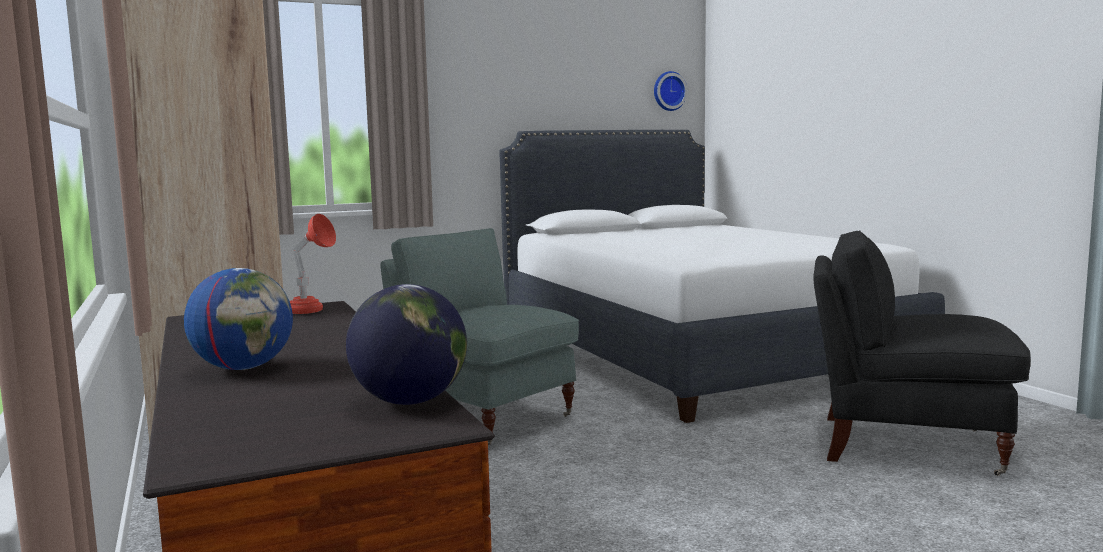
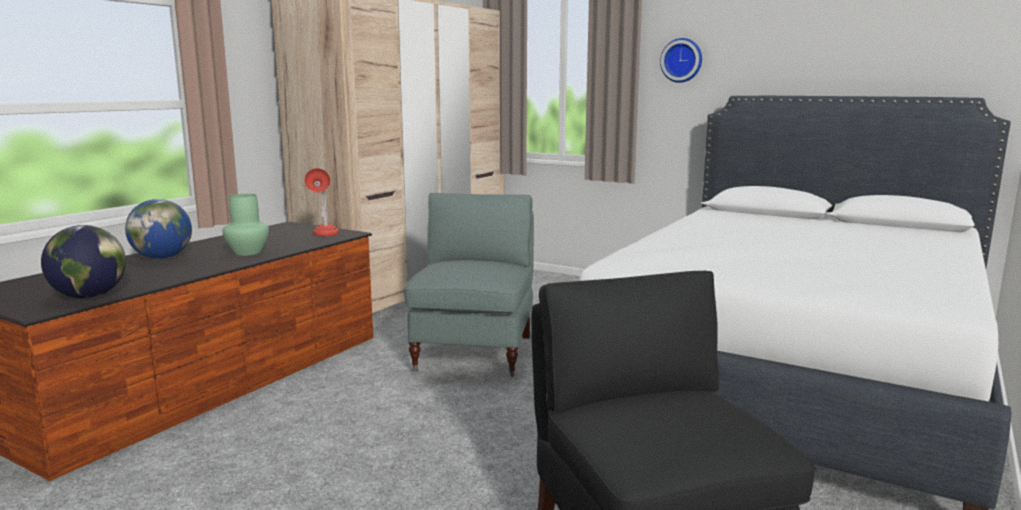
camera: 55 degrees right, 5 degrees up
wall clock [654,71,688,111] -> wall clock moved to [660,38,702,83]
none -> green vase [222,194,269,256]

